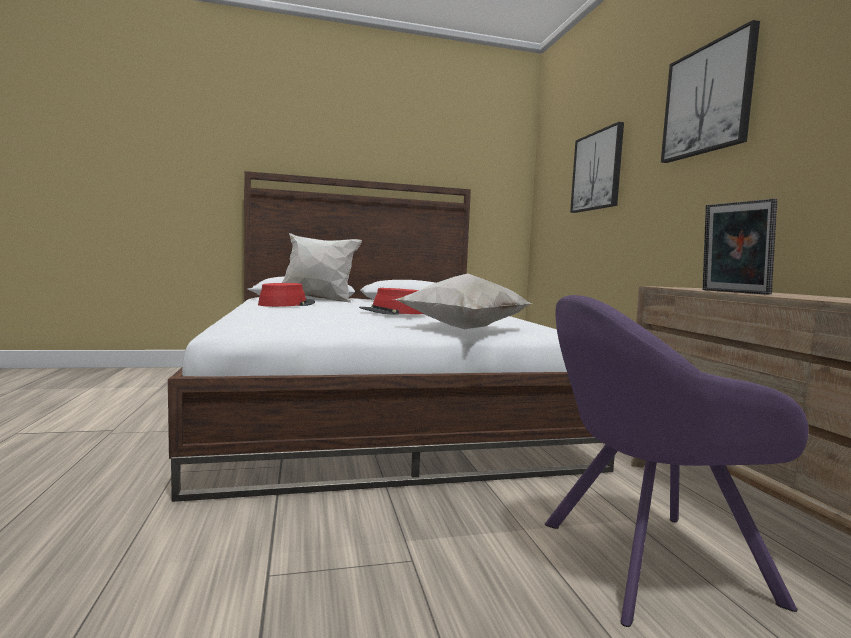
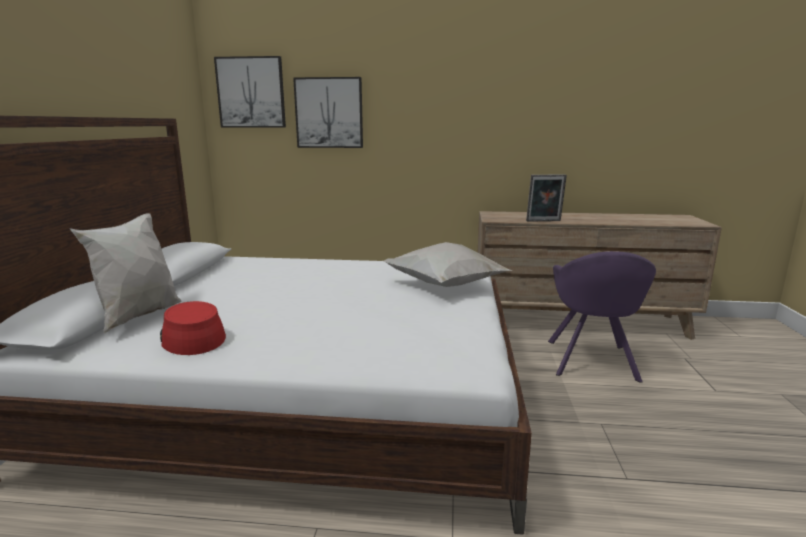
camera: 70 degrees left, 10 degrees up
red hat [359,288,423,315] -> none
picture [661,20,760,163] -> picture moved to [214,56,286,127]

